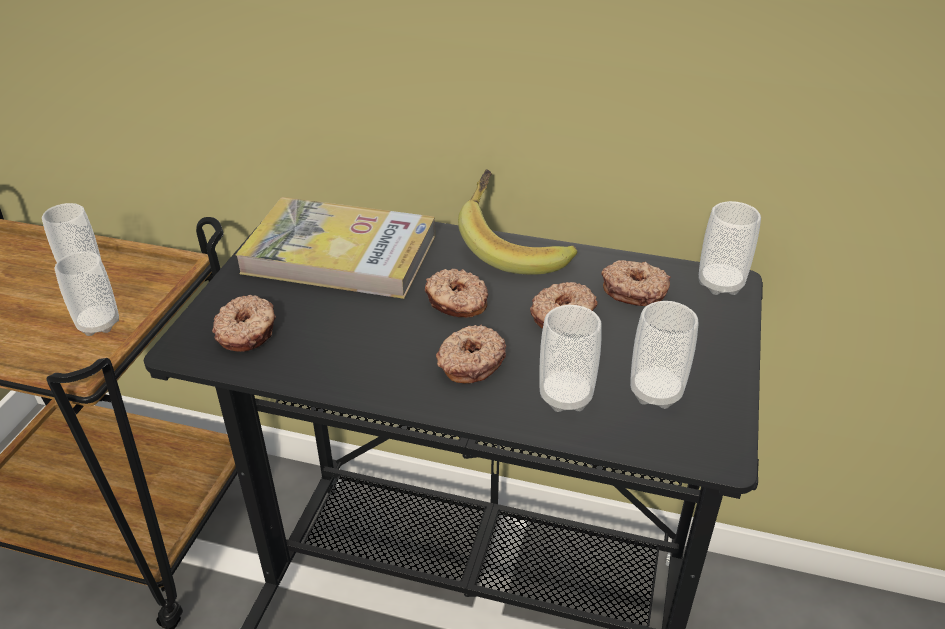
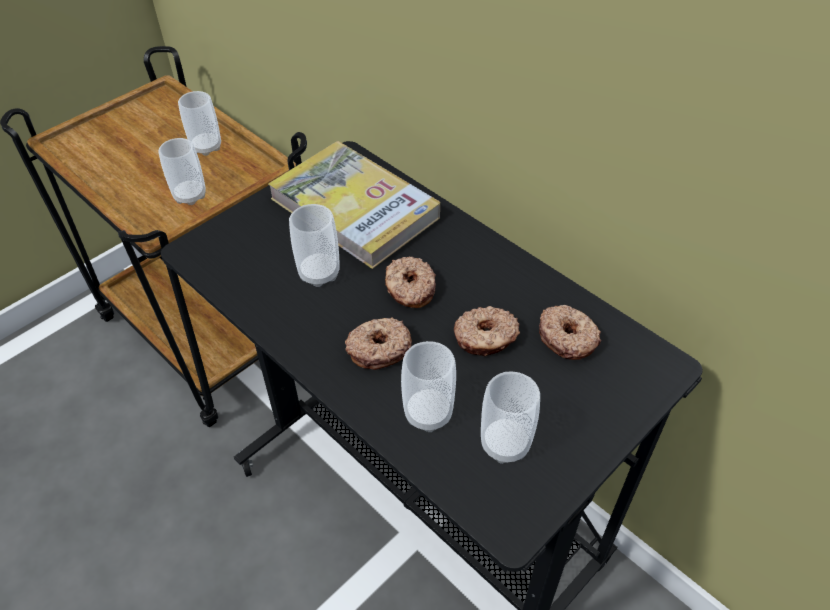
camera: 30 degrees right, 10 degrees up
donut [212,295,276,352] -> none
banana [458,169,577,275] -> none
cup [699,201,761,295] -> cup moved to [289,204,340,287]

